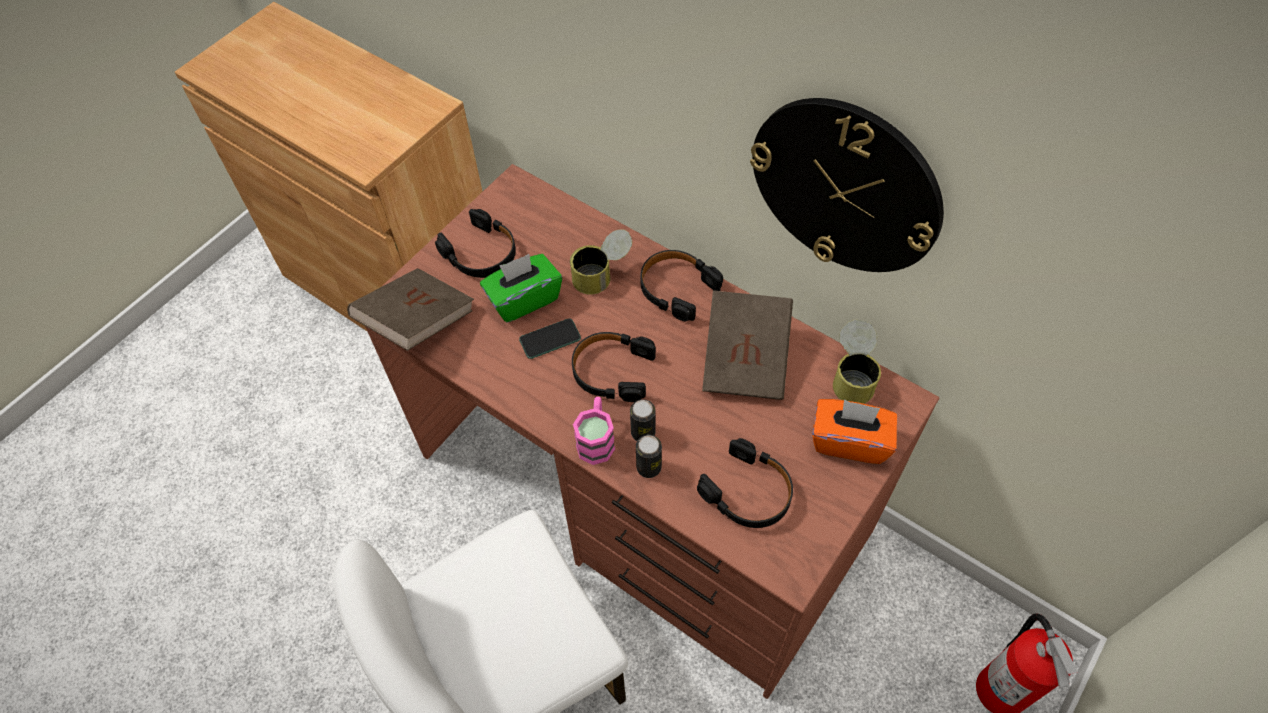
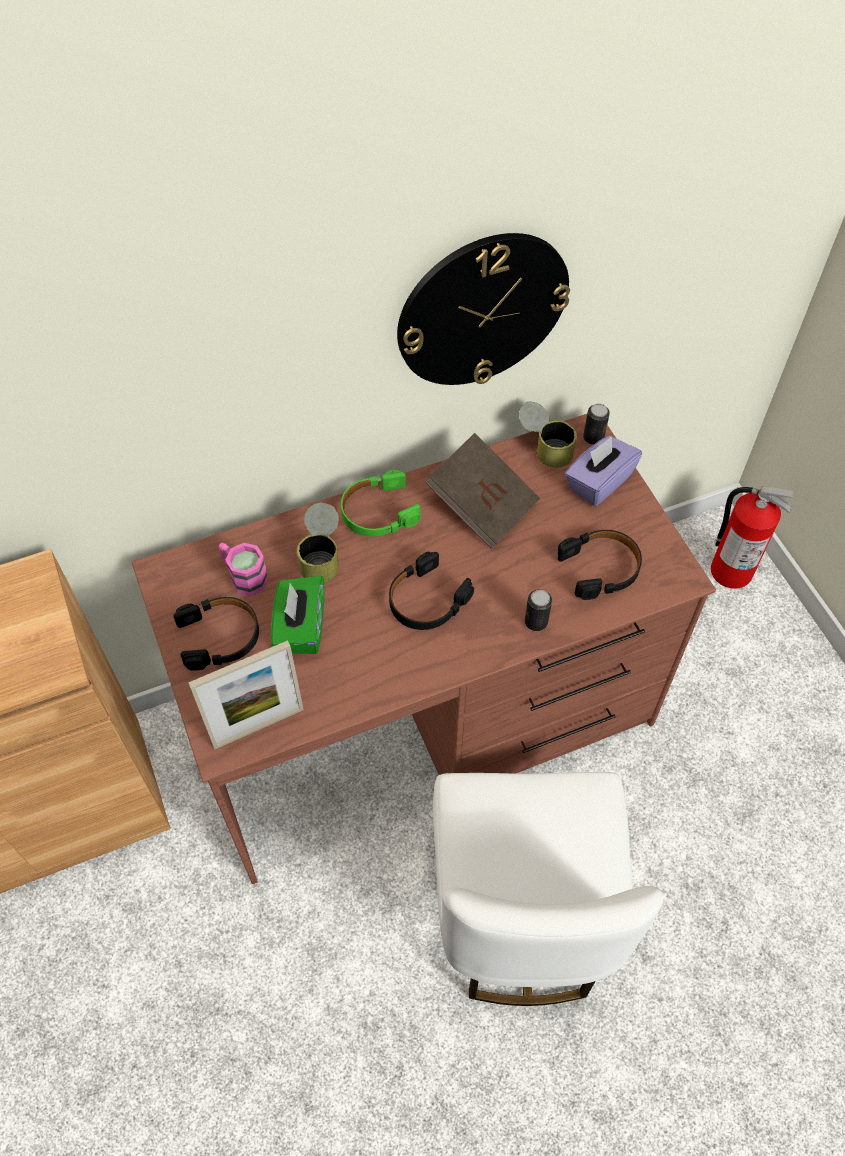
camera: 60 degrees left, 0 degrees up
brown book [347,268,474,351] -> picture frame [188,640,304,749]
phone [519,318,581,359] -> none
pink mug [573,397,615,465] -> pink mug moved to [219,543,268,596]
can [630,400,656,441] -> can moved to [583,404,610,445]
black headphones [640,250,723,321] -> green headphones [341,470,421,537]
orange tissue box [812,399,897,464] -> purple tissue box [565,436,642,506]

